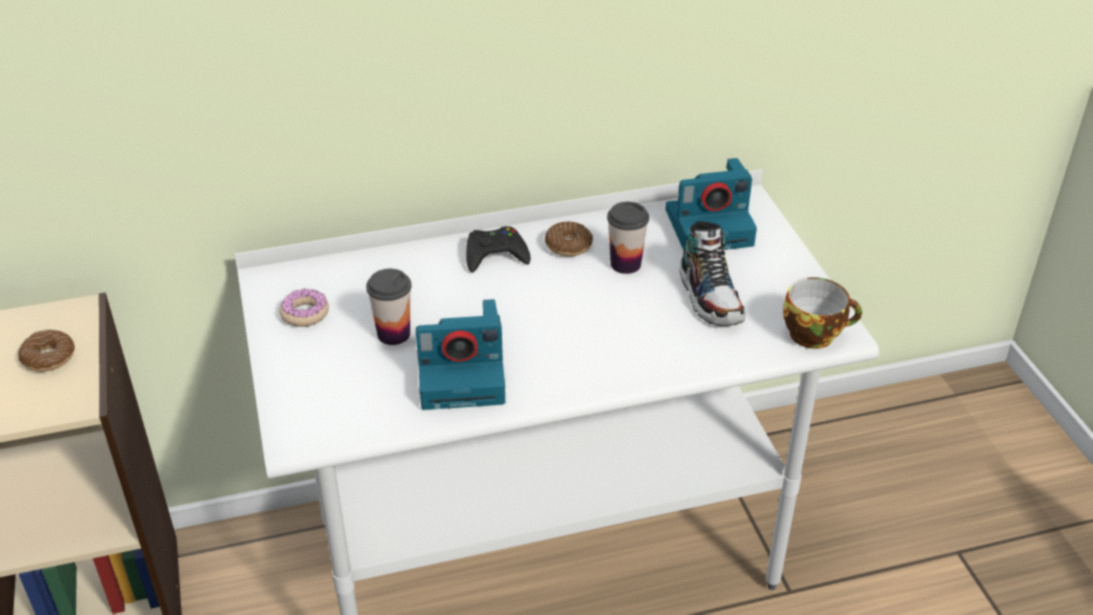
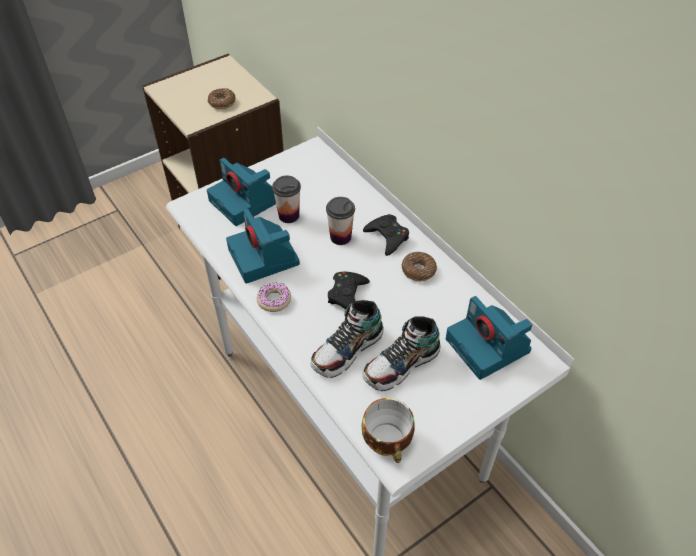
camera: 70 degrees right, 10 degrees up
donut [279,289,329,327] -> donut moved to [257,282,291,312]
cup [607,202,649,274] -> cup moved to [326,197,355,245]
none -> camera [207,158,276,226]
none -> shoe [310,300,383,378]
none -> black game controller [328,272,370,309]

